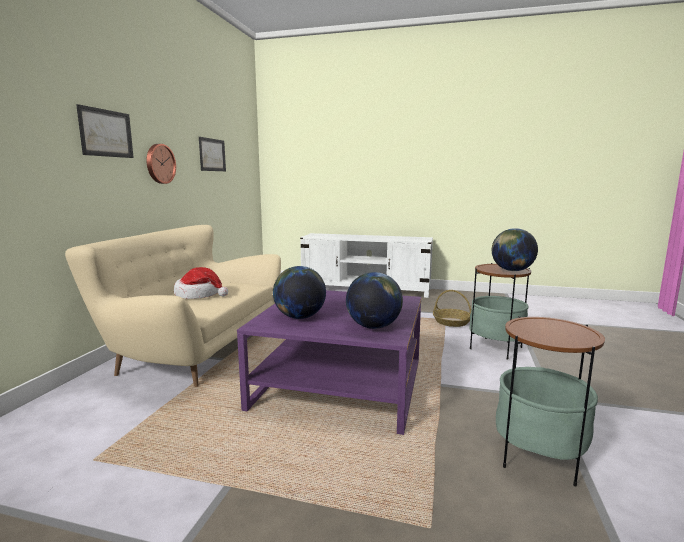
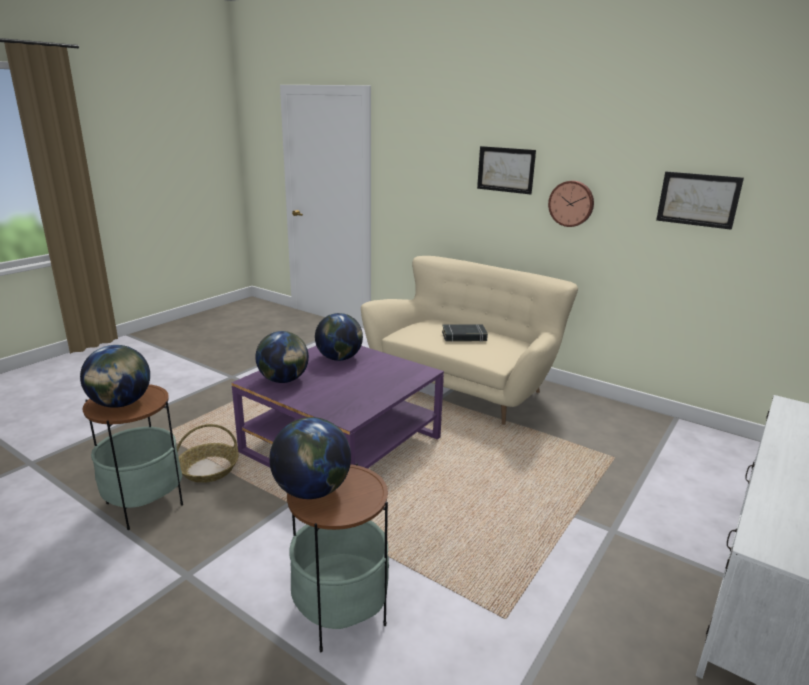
camera: 110 degrees right, 10 degrees up
hat [174,267,228,299] -> black book [442,324,488,342]
basket [433,290,471,327] -> basket moved to [177,424,239,483]
none -> globe [80,345,150,408]

